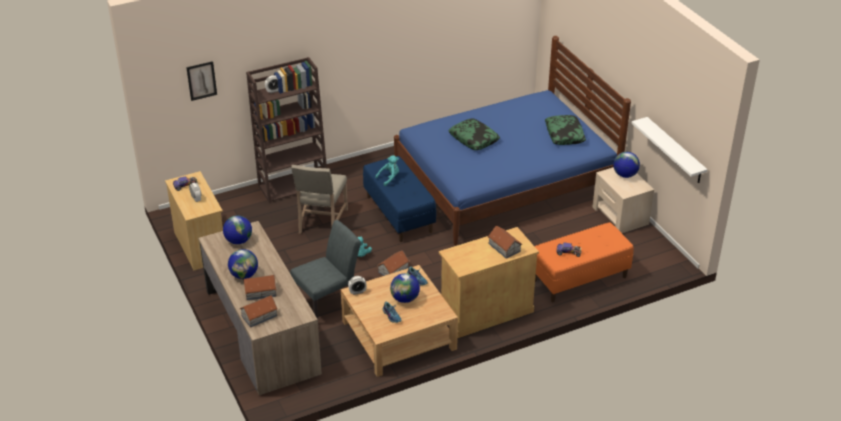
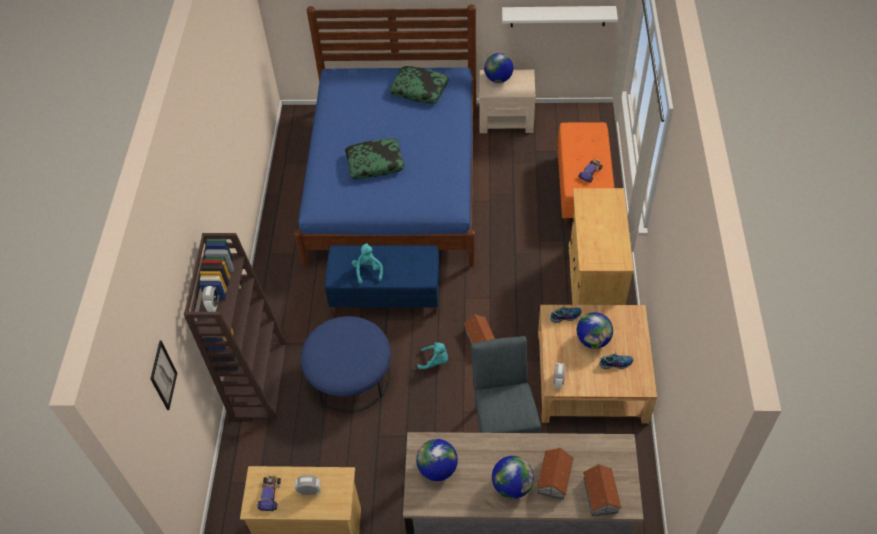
camera: 60 degrees left, 15 degrees up
beige chair [291,165,348,234] -> blue ottoman [301,316,391,413]
toy house [488,225,522,259] -> none

